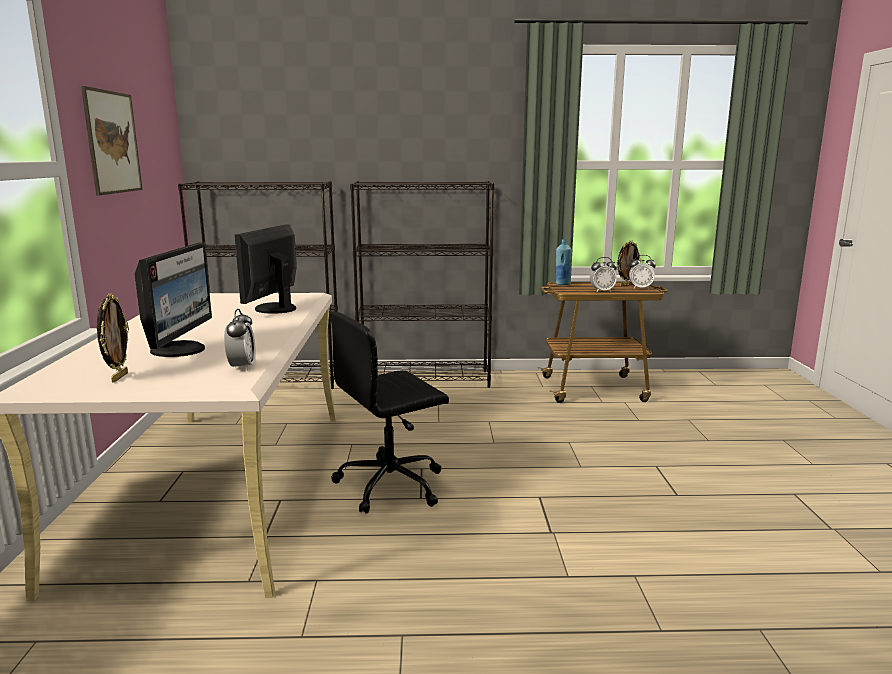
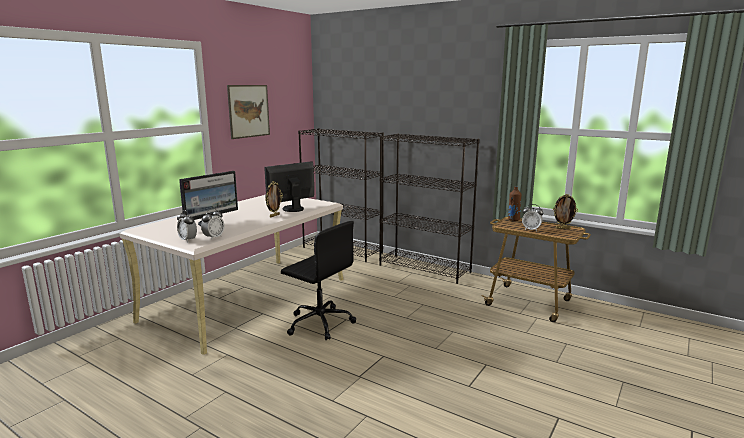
camera: 35 degrees right, 0 degrees up
picture frame [97,293,129,383] -> picture frame moved to [265,181,283,217]
black office chair [330,311,449,514] -> black office chair turned 150 degrees counterclockwise [281,221,356,340]
blue bottle [555,239,572,285] -> brown bottle [508,186,522,221]
alarm clock [629,255,656,289] -> alarm clock moved to [177,210,197,242]

